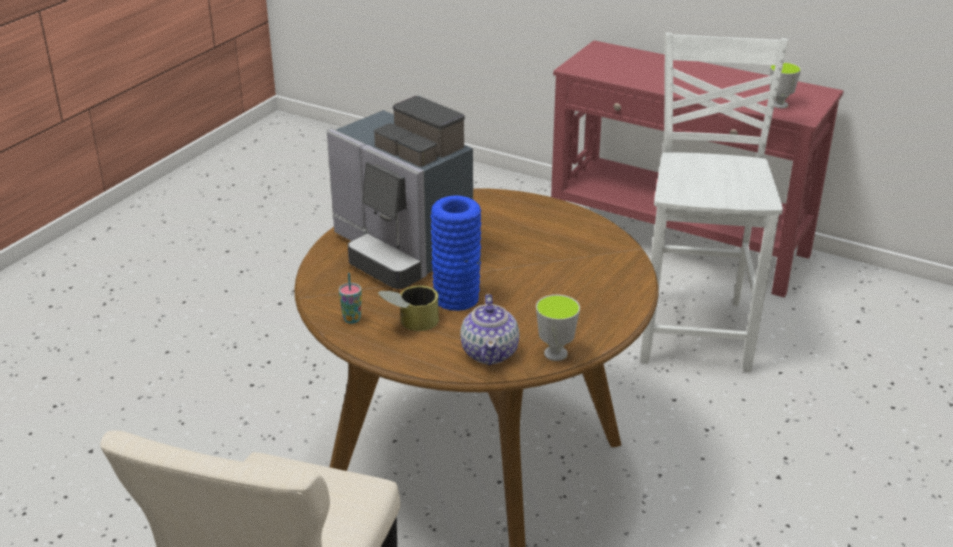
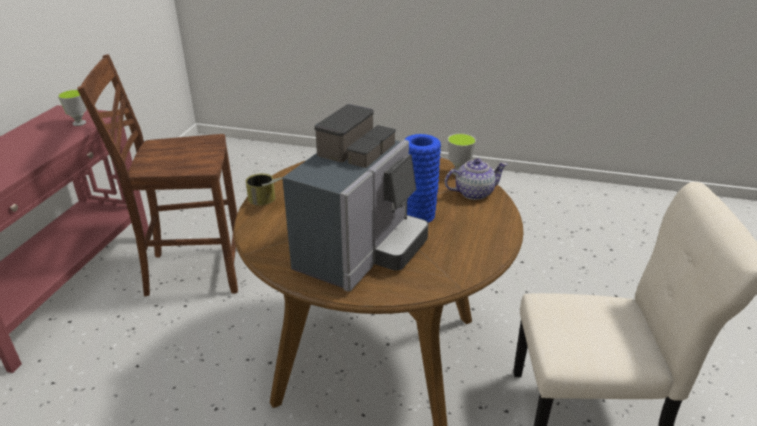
camera: 105 degrees left, 0 degrees up
cup [339,273,361,323] -> none
can [378,285,439,331] -> can moved to [245,173,282,206]
white chair [640,33,788,372] -> brown chair [77,54,238,297]

